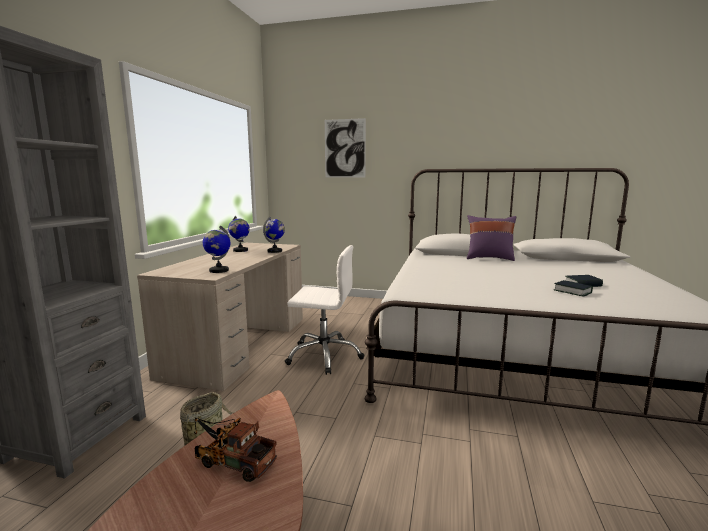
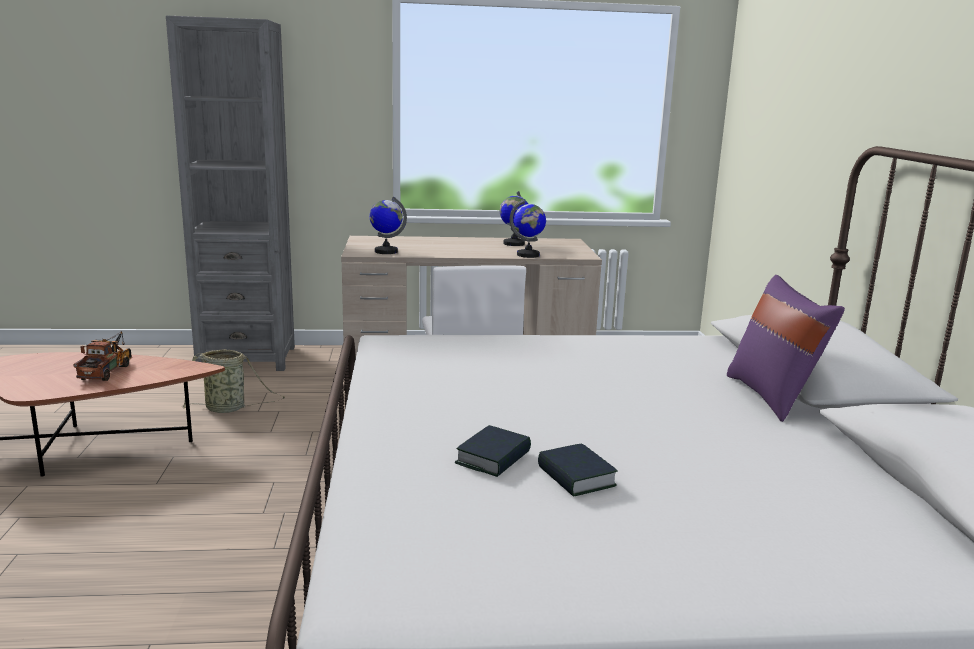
camera: 70 degrees right, 5 degrees up
picture [325,118,366,177] -> none

